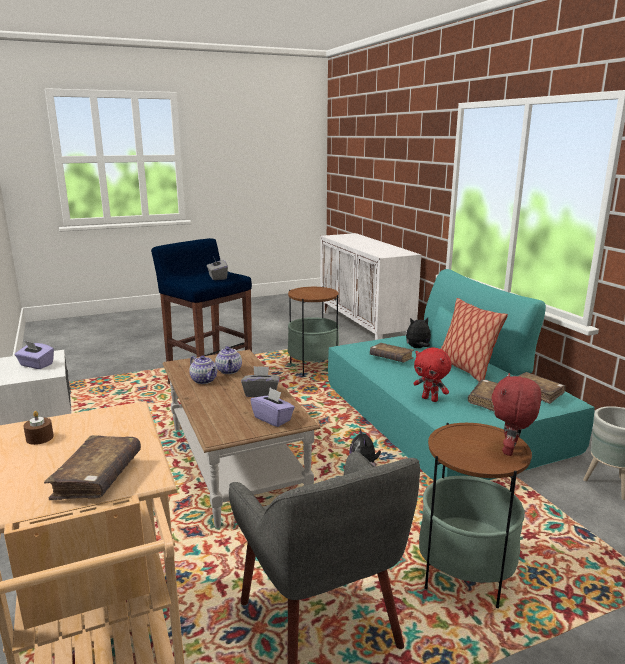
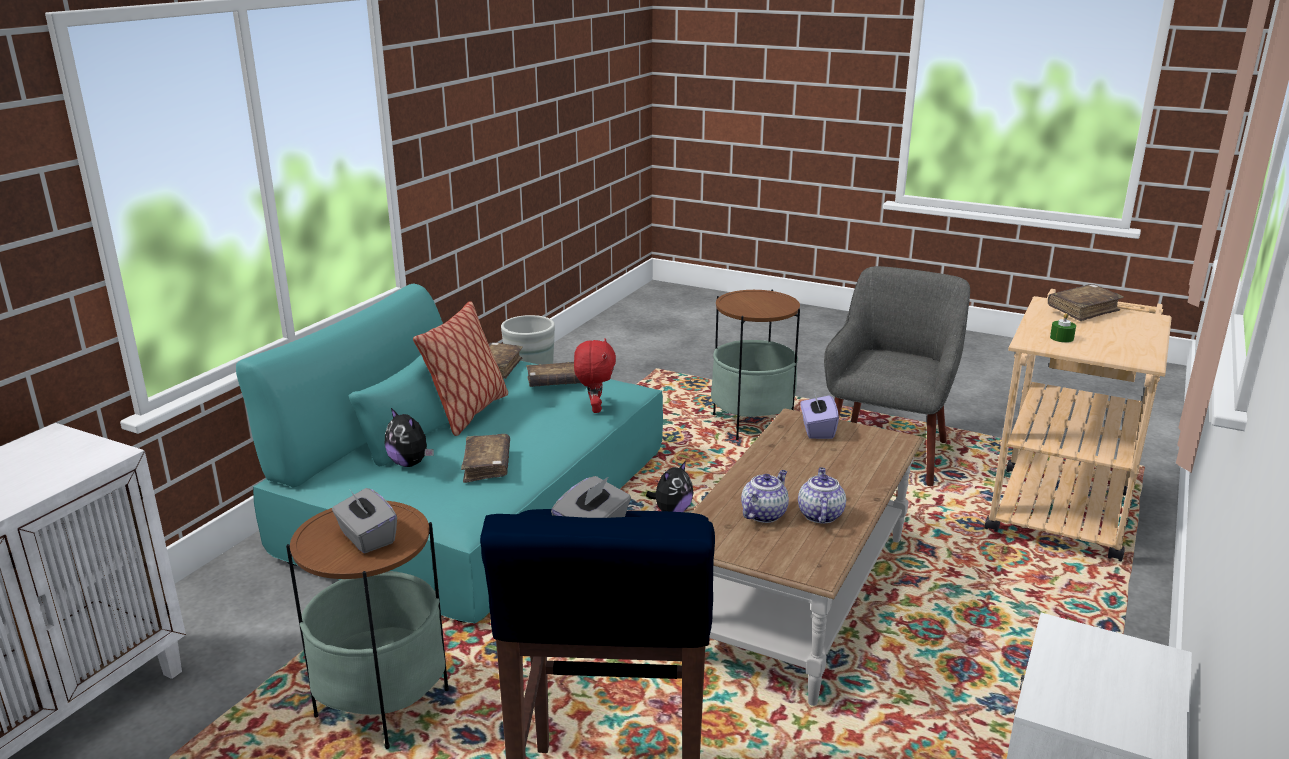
camera: 130 degrees left, 5 degrees up
purple tissue box [15,341,54,369] -> none
brown candle [23,411,54,445] -> none
grey tissue box [241,366,280,397] -> grey tissue box moved to [332,488,397,553]
red plush toy [492,373,541,456] -> none
none -> green candle [1050,313,1076,343]

